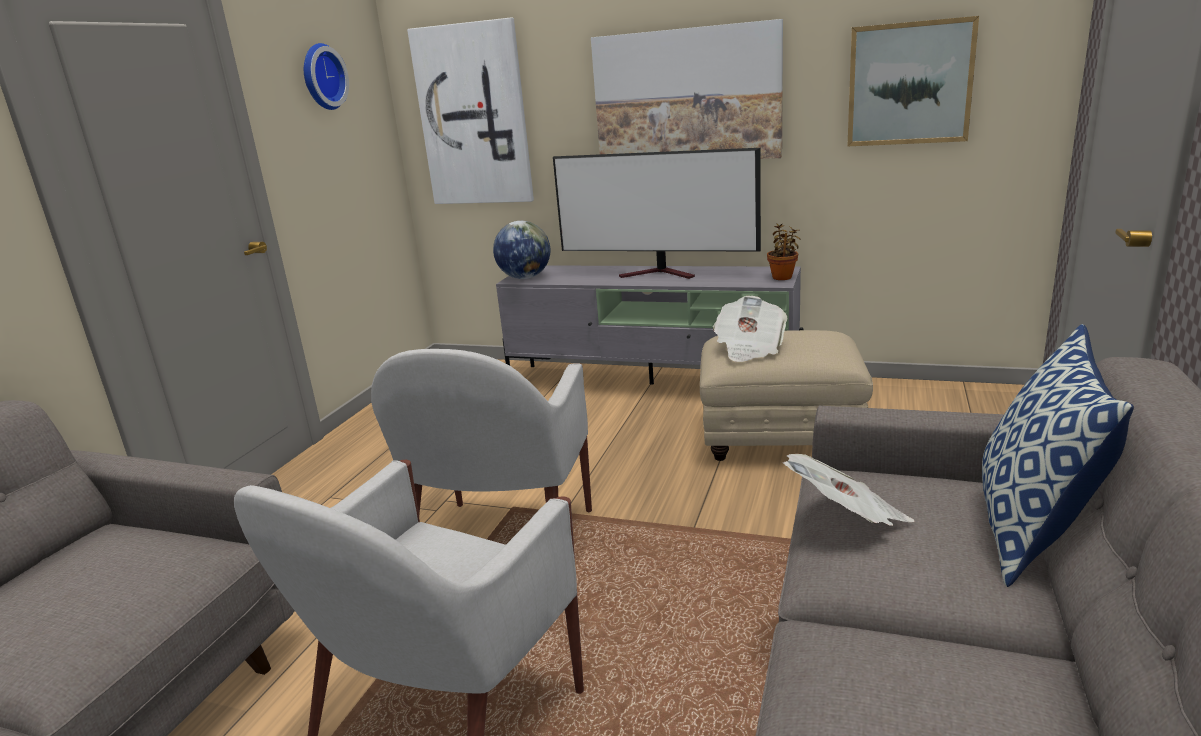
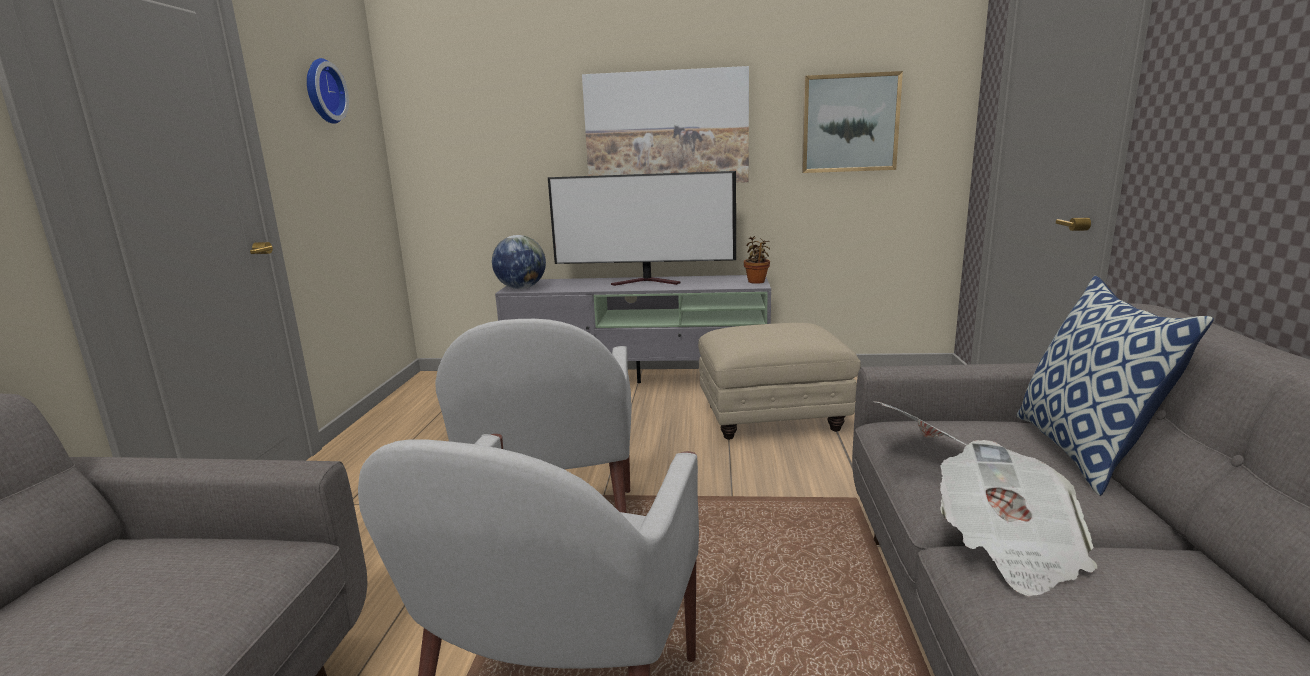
camera: 15 degrees left, 5 degrees down
picture [407,18,534,204] -> none
newspaper [713,296,788,362] -> newspaper moved to [940,440,1097,596]

